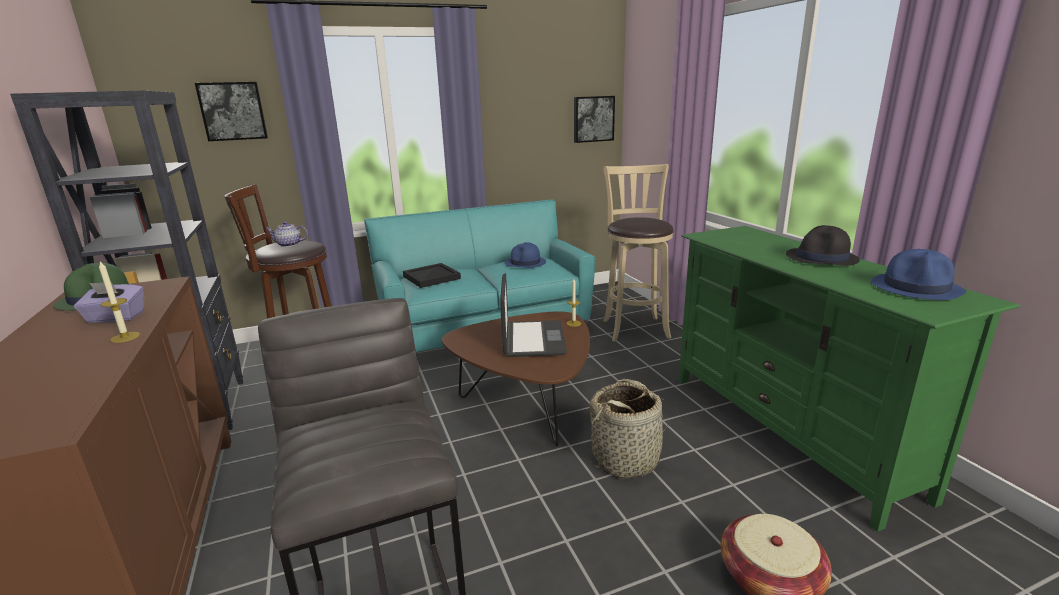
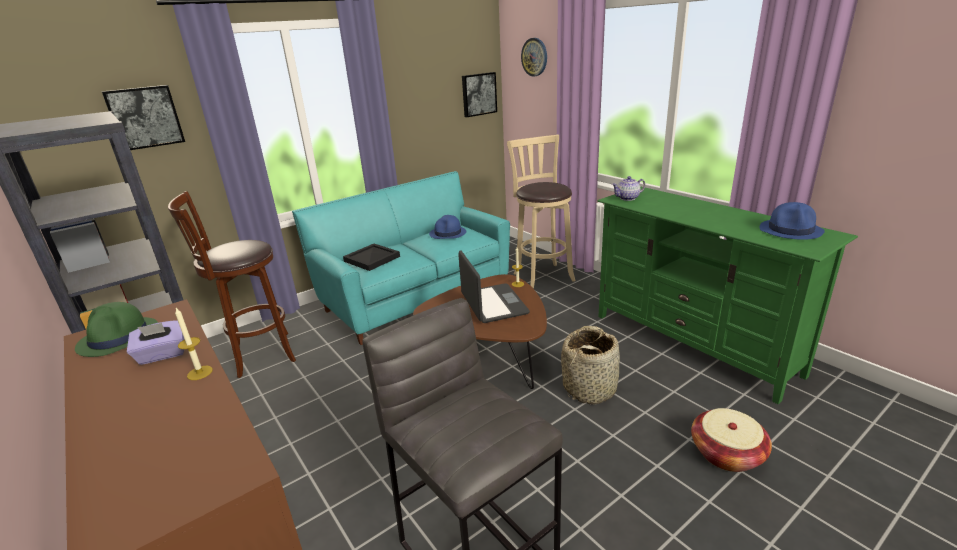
camera: 15 degrees left, 5 degrees up
teapot [265,221,308,247] -> teapot moved to [612,176,645,201]
black hat [786,225,860,266] -> none
none -> wall clock [521,38,547,76]

